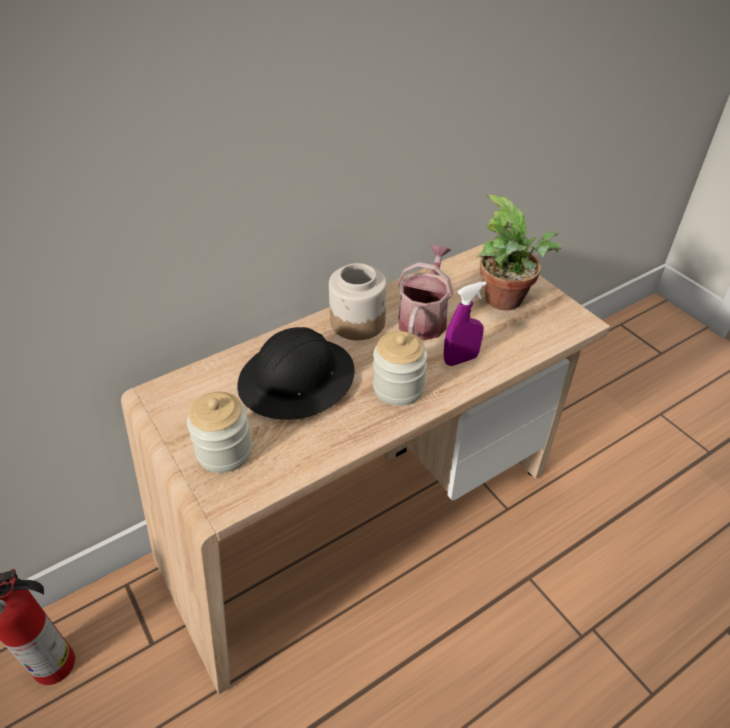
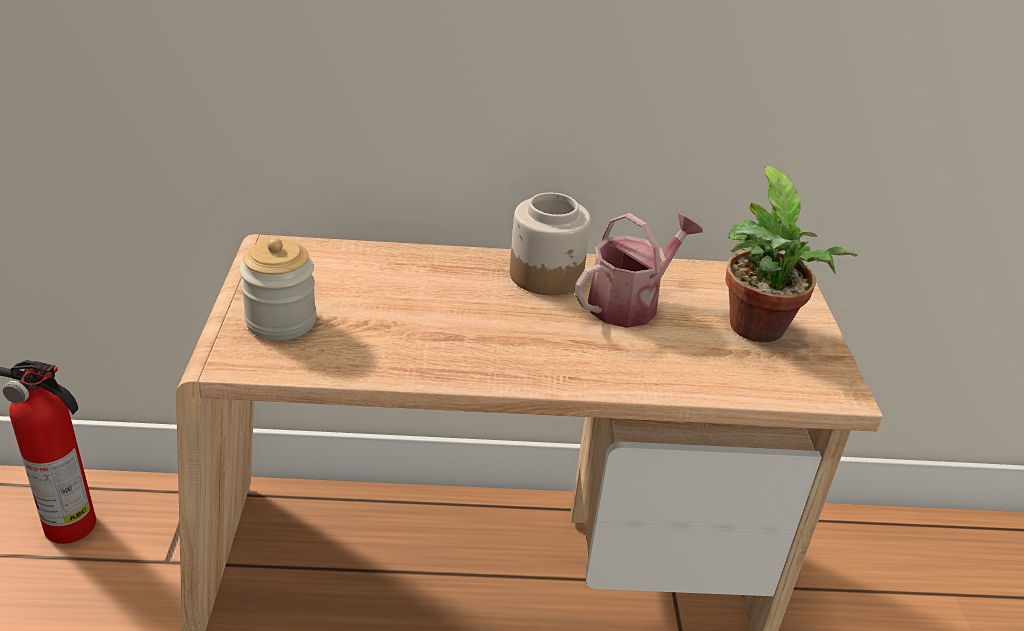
camera: 30 degrees right, 10 degrees down
black hard hat [238,327,354,420] -> none
jar [373,331,428,406] -> none
purple spray bottle [444,281,487,366] -> none

